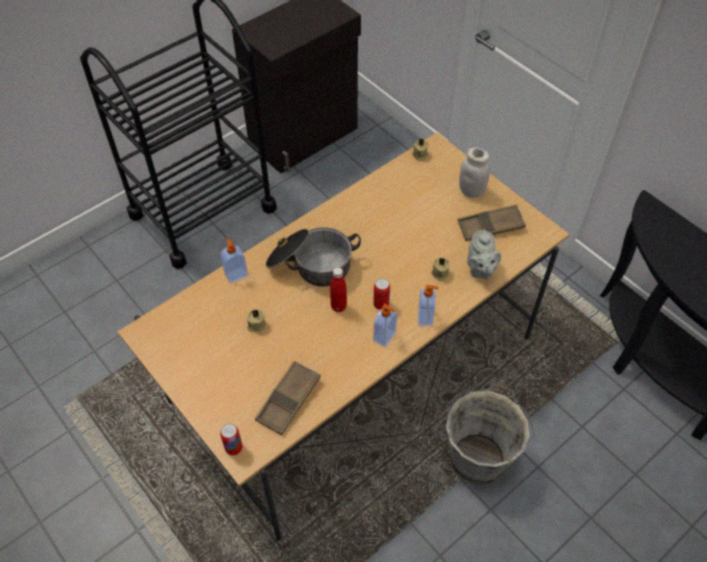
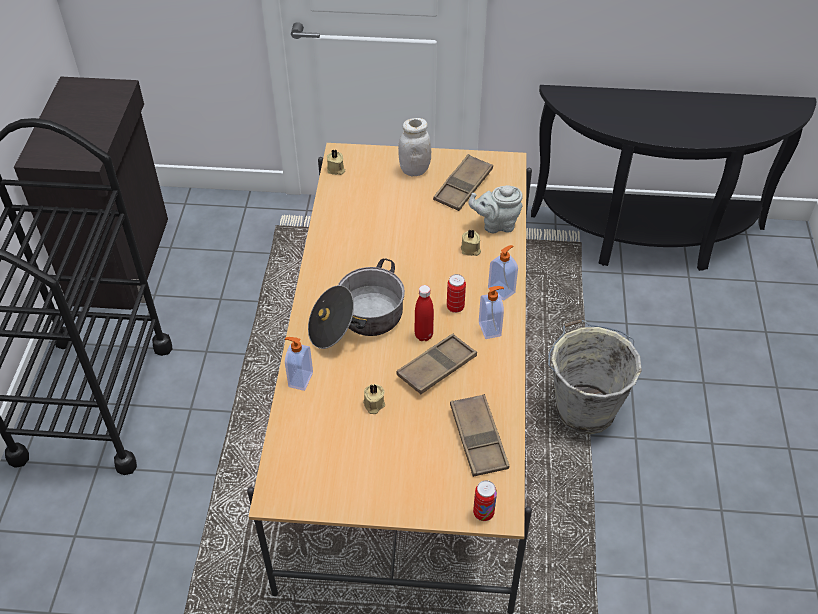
camera: 45 degrees left, 5 degrees down
grey teapot [467,229,501,279] -> grey teapot turned 135 degrees clockwise [468,185,523,233]
none -> brown tray [396,334,477,394]

